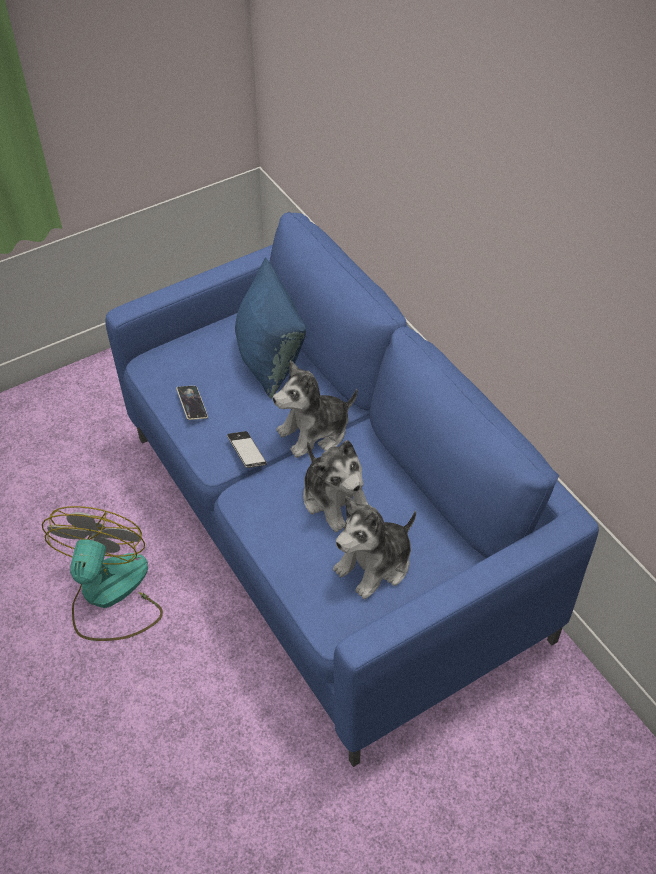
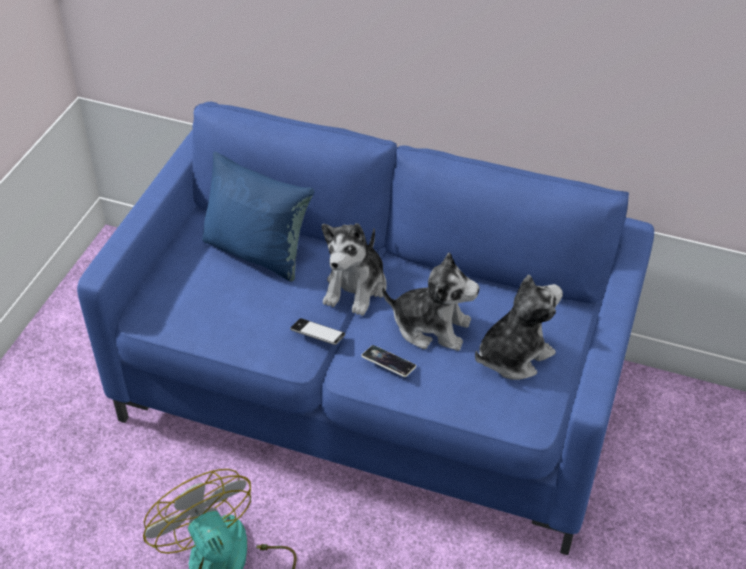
camera: 40 degrees left, 5 degrees down
phone [176,386,208,420] -> phone moved to [361,345,416,377]
plush toy [333,496,416,599] -> plush toy turned 135 degrees counterclockwise [475,275,563,380]

